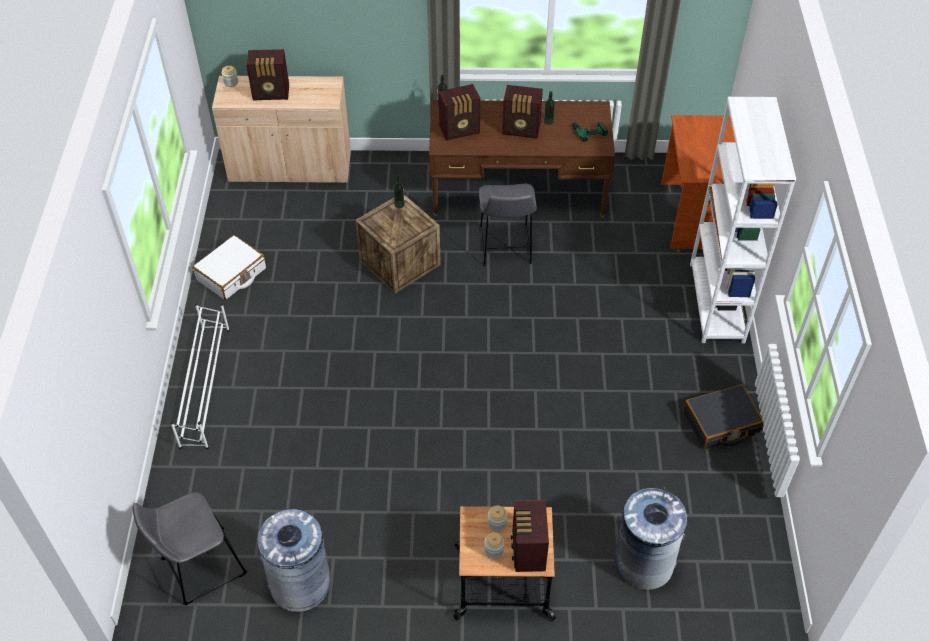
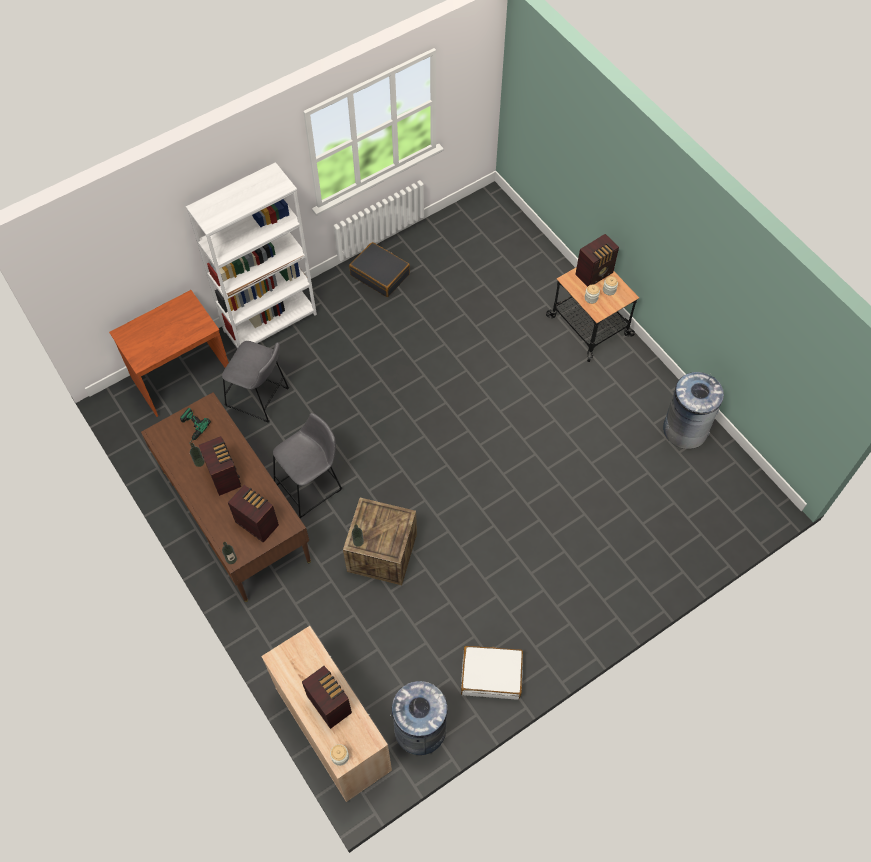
camera: 125 degrees left, 10 degrees up
grey stool [133,492,247,605] -> grey stool moved to [222,341,289,423]
white shoe rack [170,303,230,449] -> none
grey trash can [614,488,687,590] -> grey trash can moved to [390,681,448,755]

